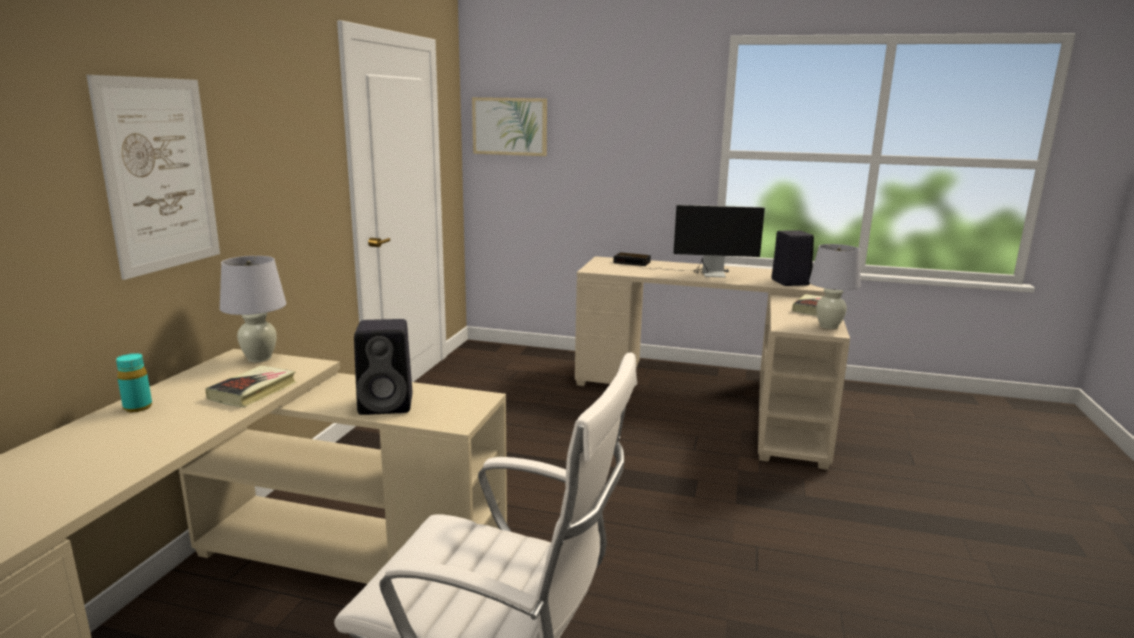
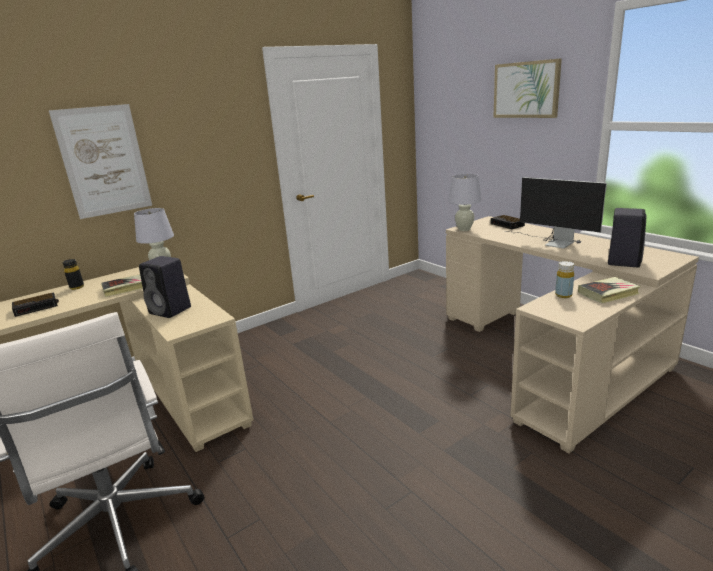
camera: 40 degrees right, 5 degrees up
turquoise bottle [116,353,152,412] -> black bottle [63,259,84,290]
picture [472,97,547,156] -> picture moved to [493,58,562,118]
white table lamp [809,244,861,329] -> white table lamp moved to [448,174,482,231]
none -> alarm clock [12,292,59,317]
none -> yellow bottle [555,261,574,298]

